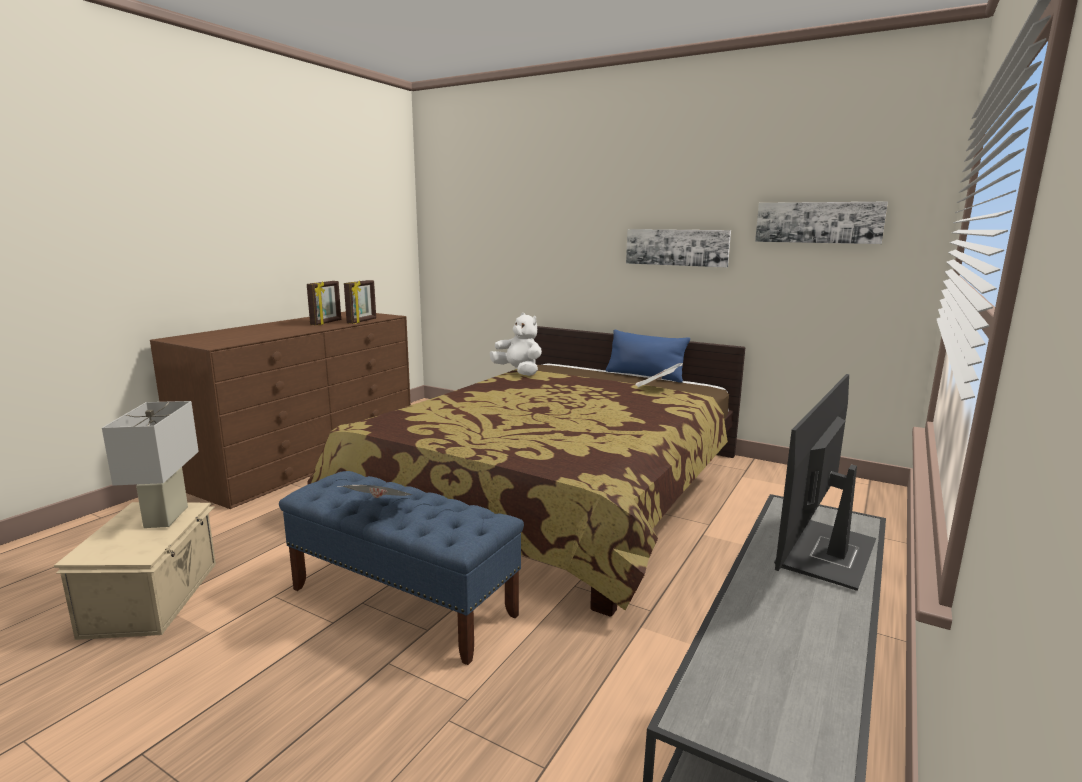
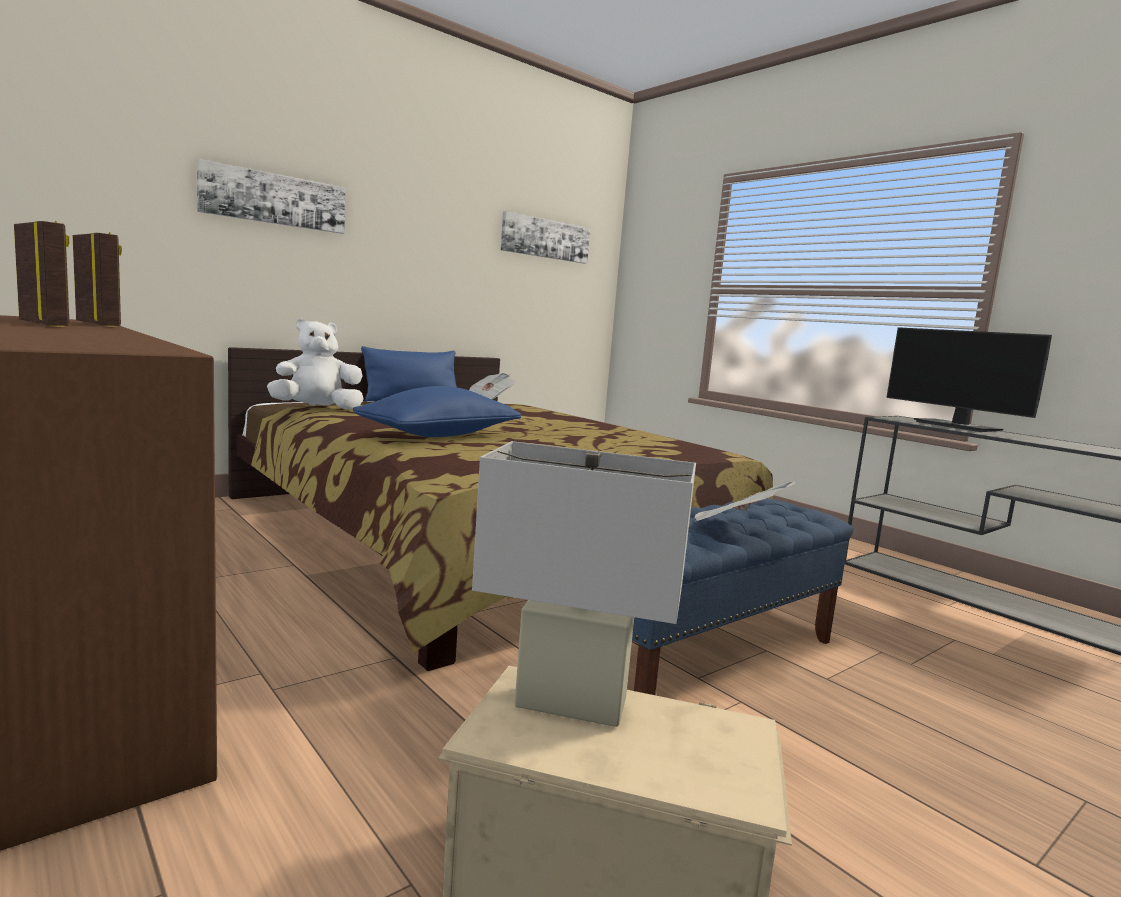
camera: 70 degrees left, 5 degrees down
picture [626,229,731,268] -> picture moved to [197,159,345,234]
none -> blue pillow [353,386,521,437]

